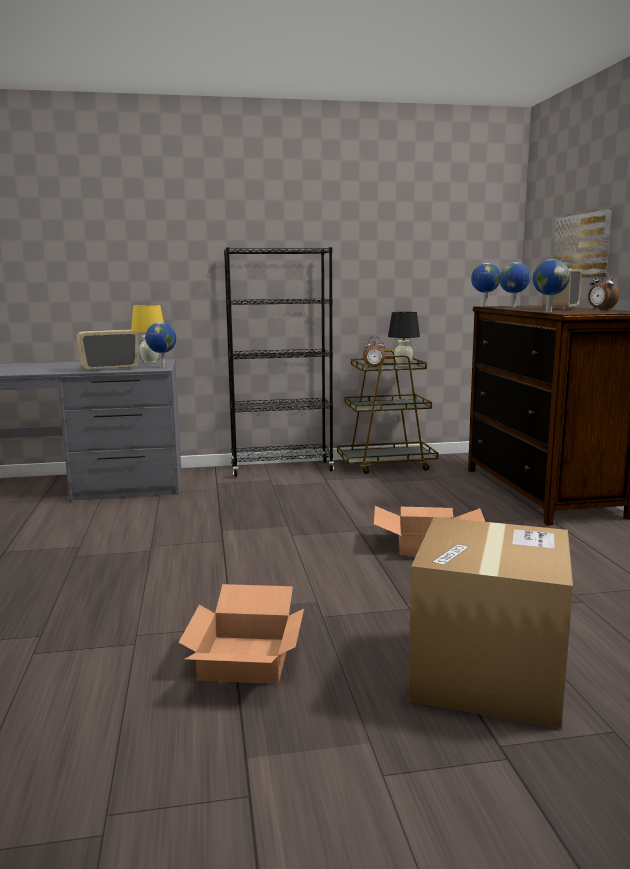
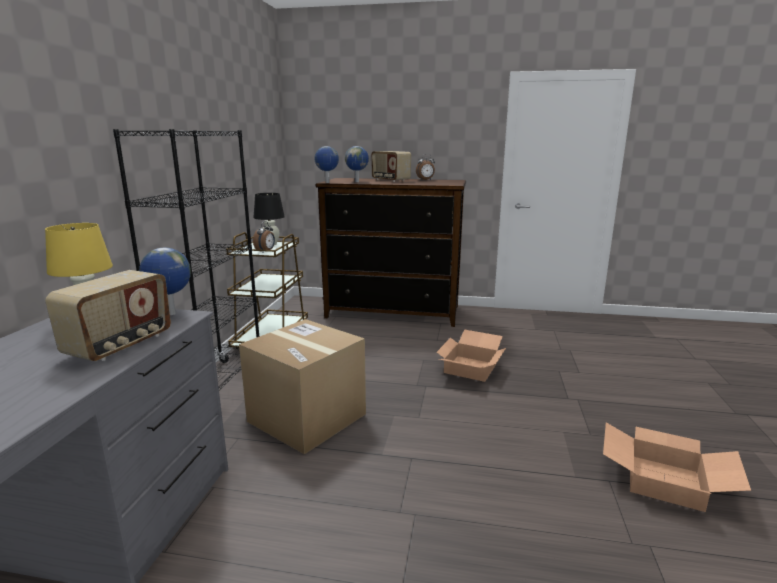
camera: 70 degrees left, 5 degrees up
radio [76,330,139,371] -> radio turned 150 degrees counterclockwise [45,270,171,361]
cardboard box [408,517,573,729] -> cardboard box moved to [239,319,366,455]
globe [533,259,570,312] -> none
picture [553,210,612,278] -> none

